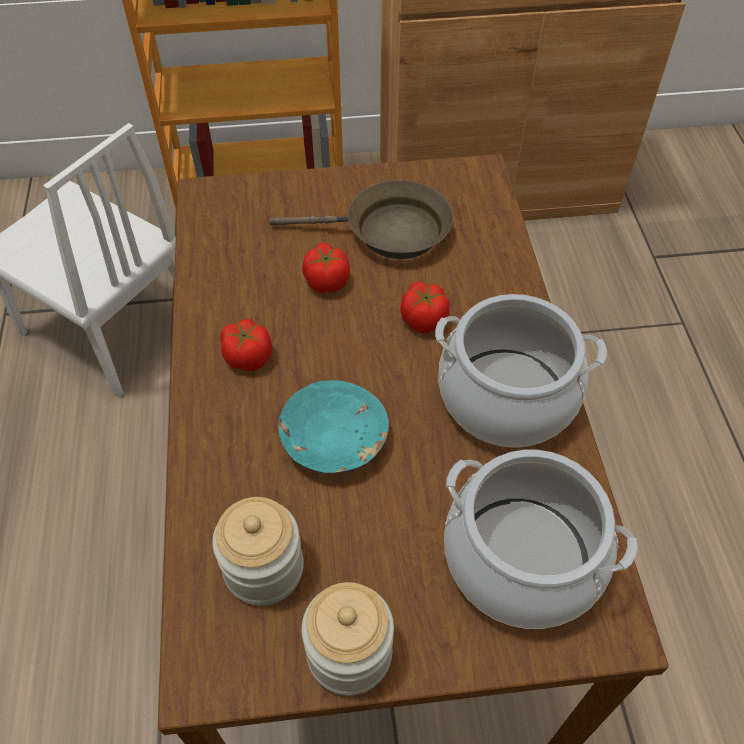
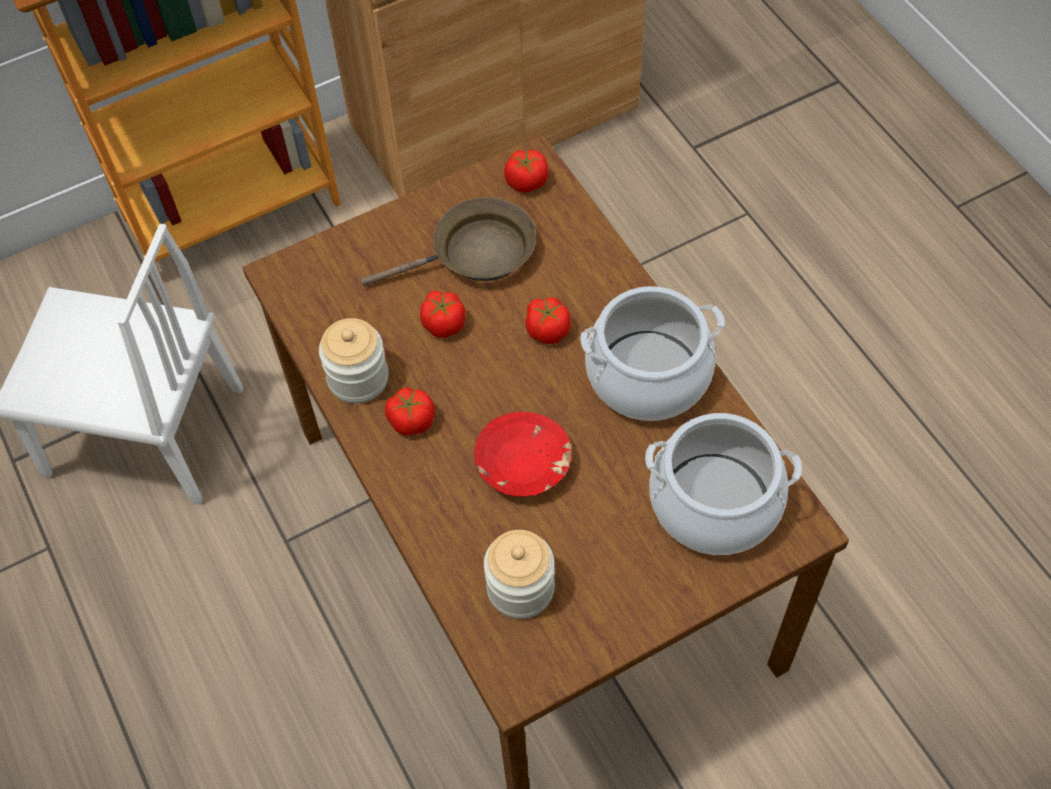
camera: 20 degrees left, 5 degrees up
turquoise bowl [278,380,389,473] -> red bowl [474,412,572,497]
jar [301,582,394,696] -> jar moved to [319,318,389,404]
none -> tomato [504,150,549,193]

